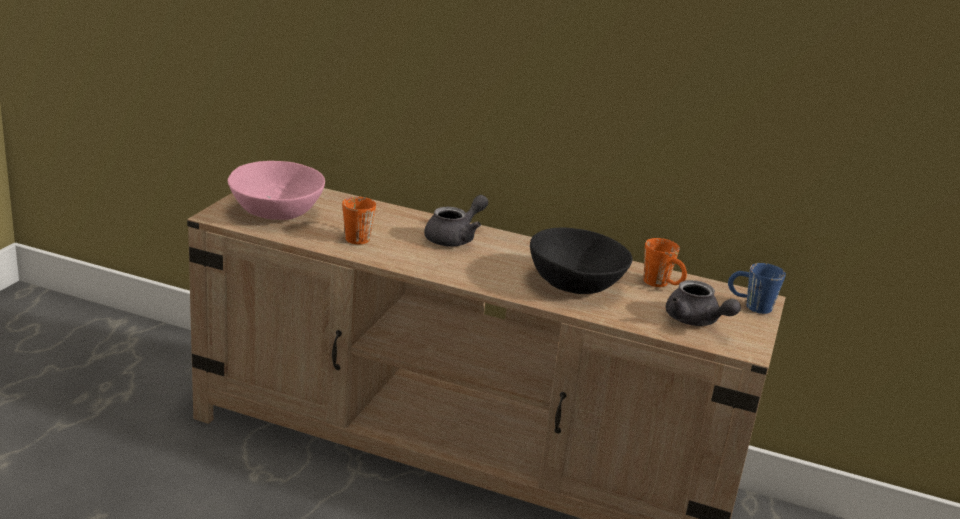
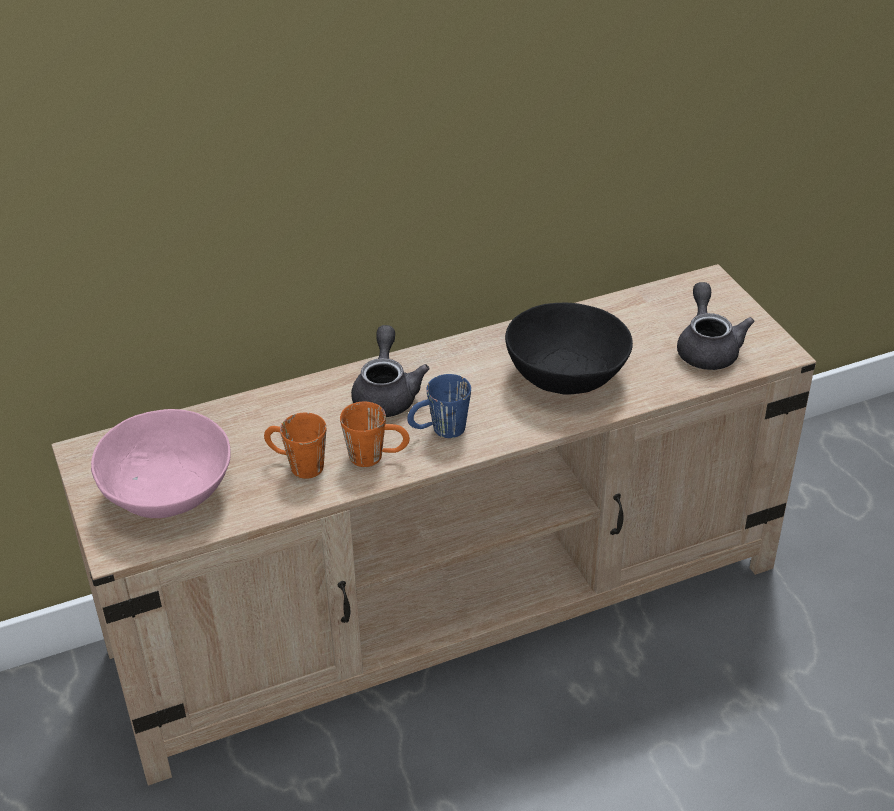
camera: 40 degrees left, 15 degrees up
orange mug [644,238,687,287] -> orange mug moved to [340,402,410,467]
grey teapot [666,280,741,326] -> grey teapot turned 105 degrees counterclockwise [677,282,754,370]
blue mug [728,263,786,314] -> blue mug moved to [407,374,471,438]

